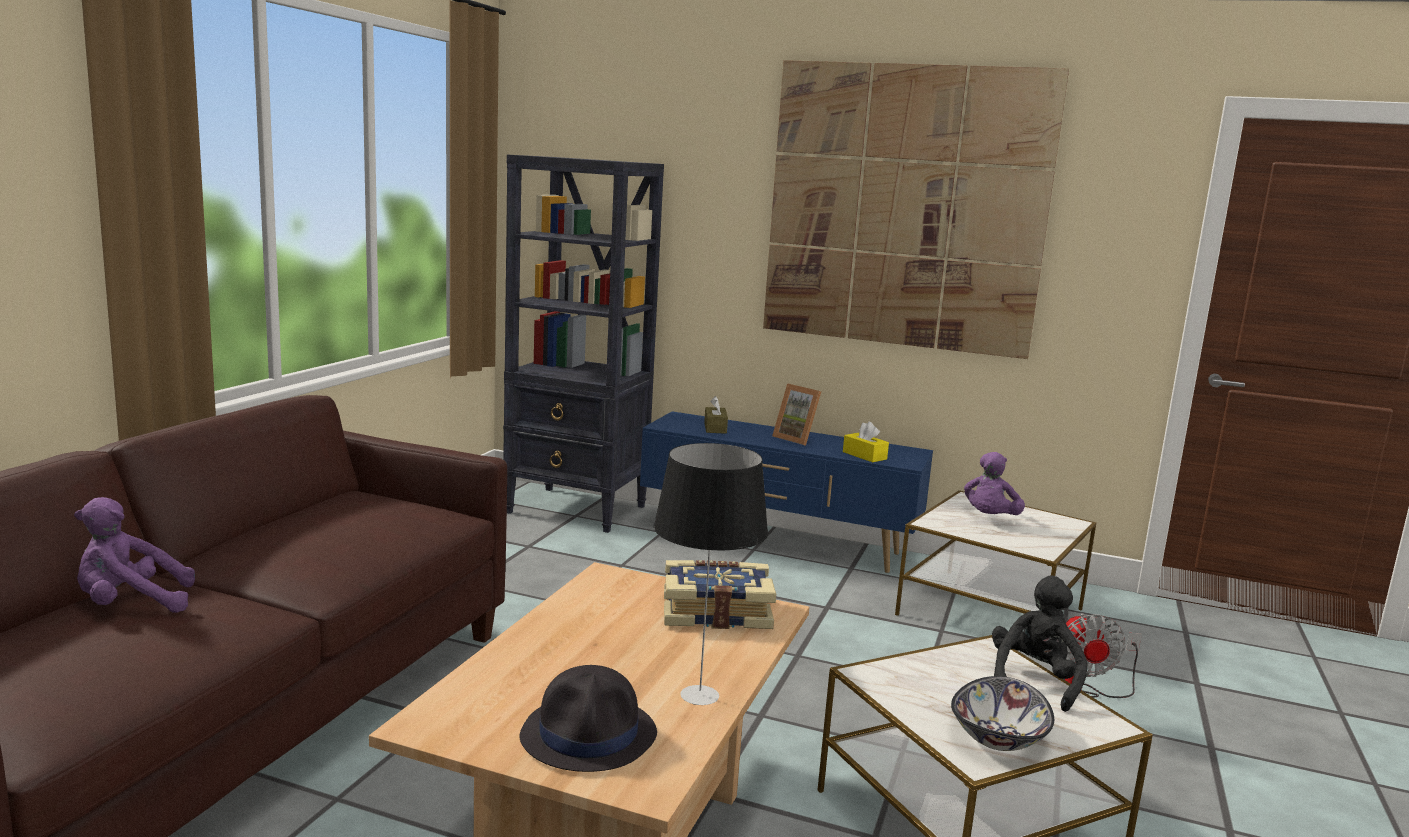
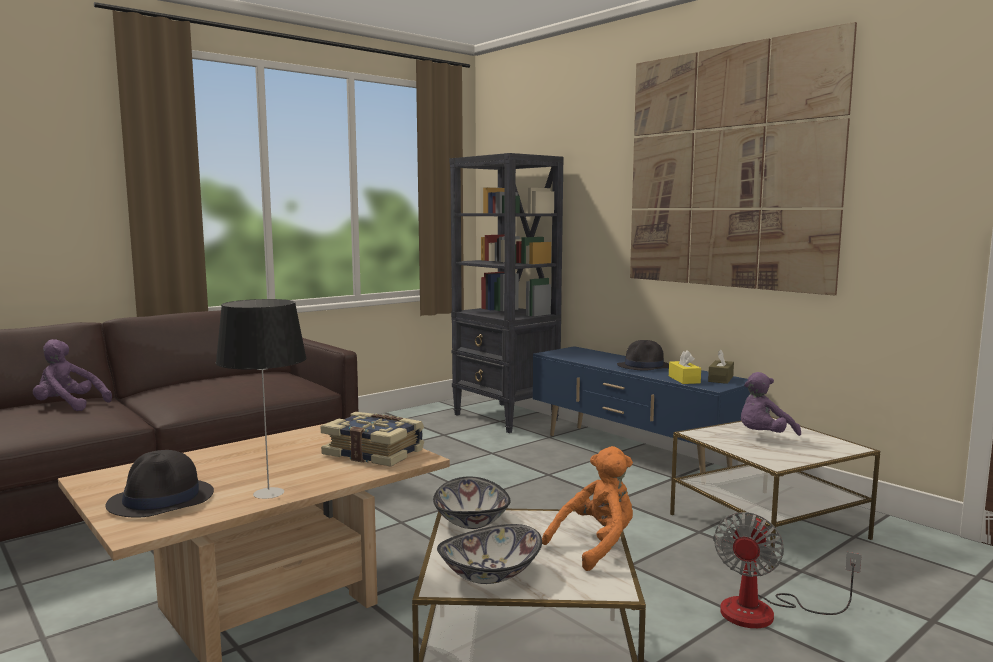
camera: 30 degrees right, 5 degrees down
brown tissue box [704,396,728,434] -> brown tissue box moved to [708,350,734,384]
picture frame [772,383,821,446] -> black hat [617,340,669,371]
black plush toy [992,575,1088,712] -> orange plush toy [542,446,633,571]
none -> bowl [433,476,511,529]

